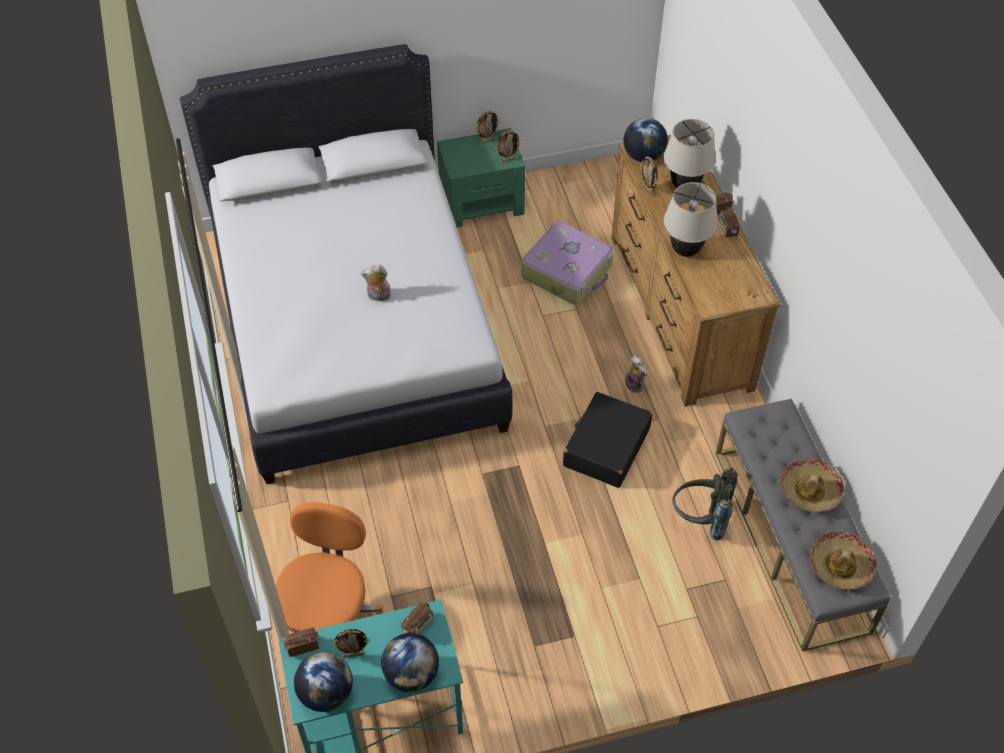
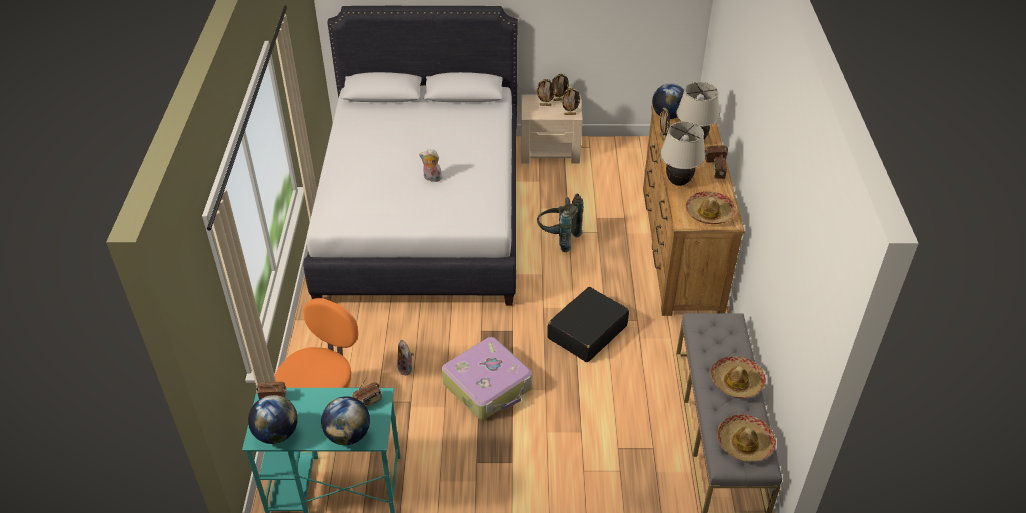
camera: 15 degrees right, 10 degrees down
picture frame [332,629,370,658] -> picture frame moved to [536,79,556,106]
green nightstand [437,128,525,227] -> beige nightstand [521,95,583,163]
suitcase [521,222,613,304] -> suitcase moved to [442,337,532,420]
plush toy [625,355,647,393] -> plush toy moved to [397,340,414,375]
grey backpack [672,467,738,540] -> grey backpack moved to [537,193,584,252]
none -> hat [686,191,736,224]

